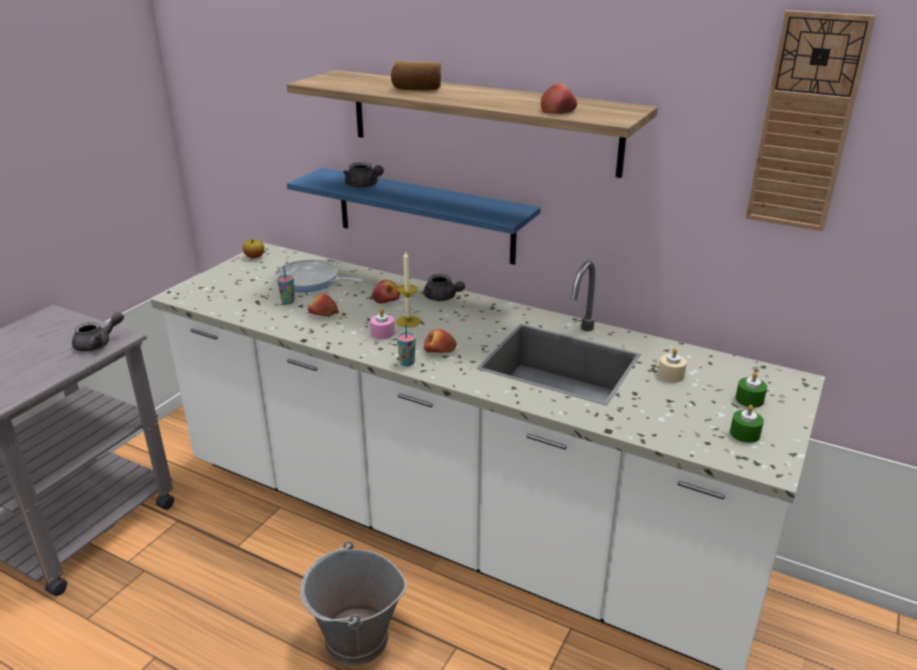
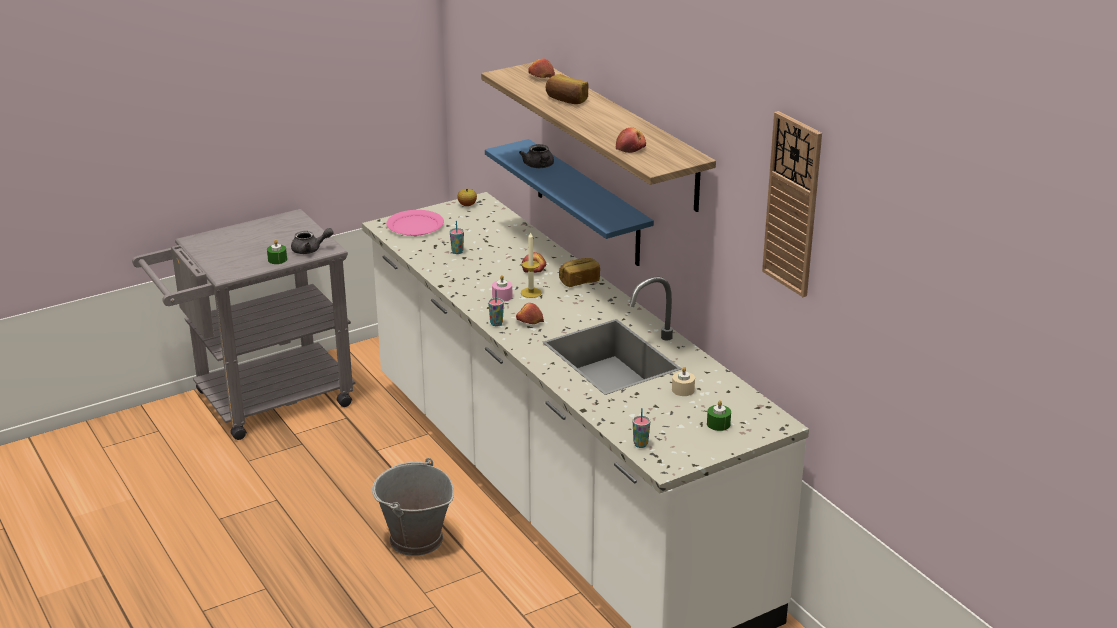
camera: 30 degrees right, 0 degrees up
frying pan [274,259,363,292] -> none
apple [308,294,339,316] -> apple moved to [528,58,555,78]
grey teapot [424,274,465,301] -> bread [559,258,600,287]
green candle [730,405,764,443] -> green candle moved to [267,239,287,264]
none -> pink plate [386,210,444,236]
none -> cup [633,408,650,448]

